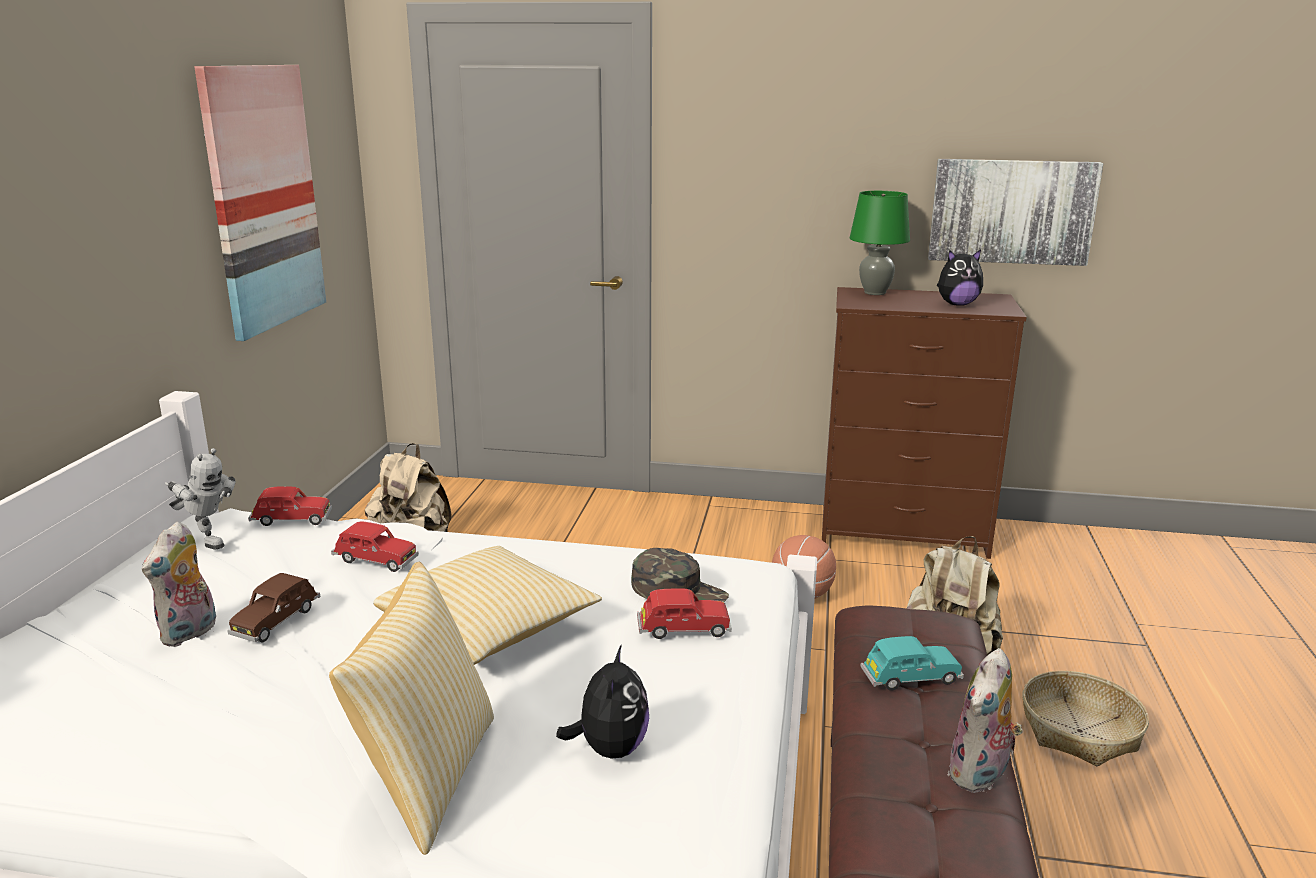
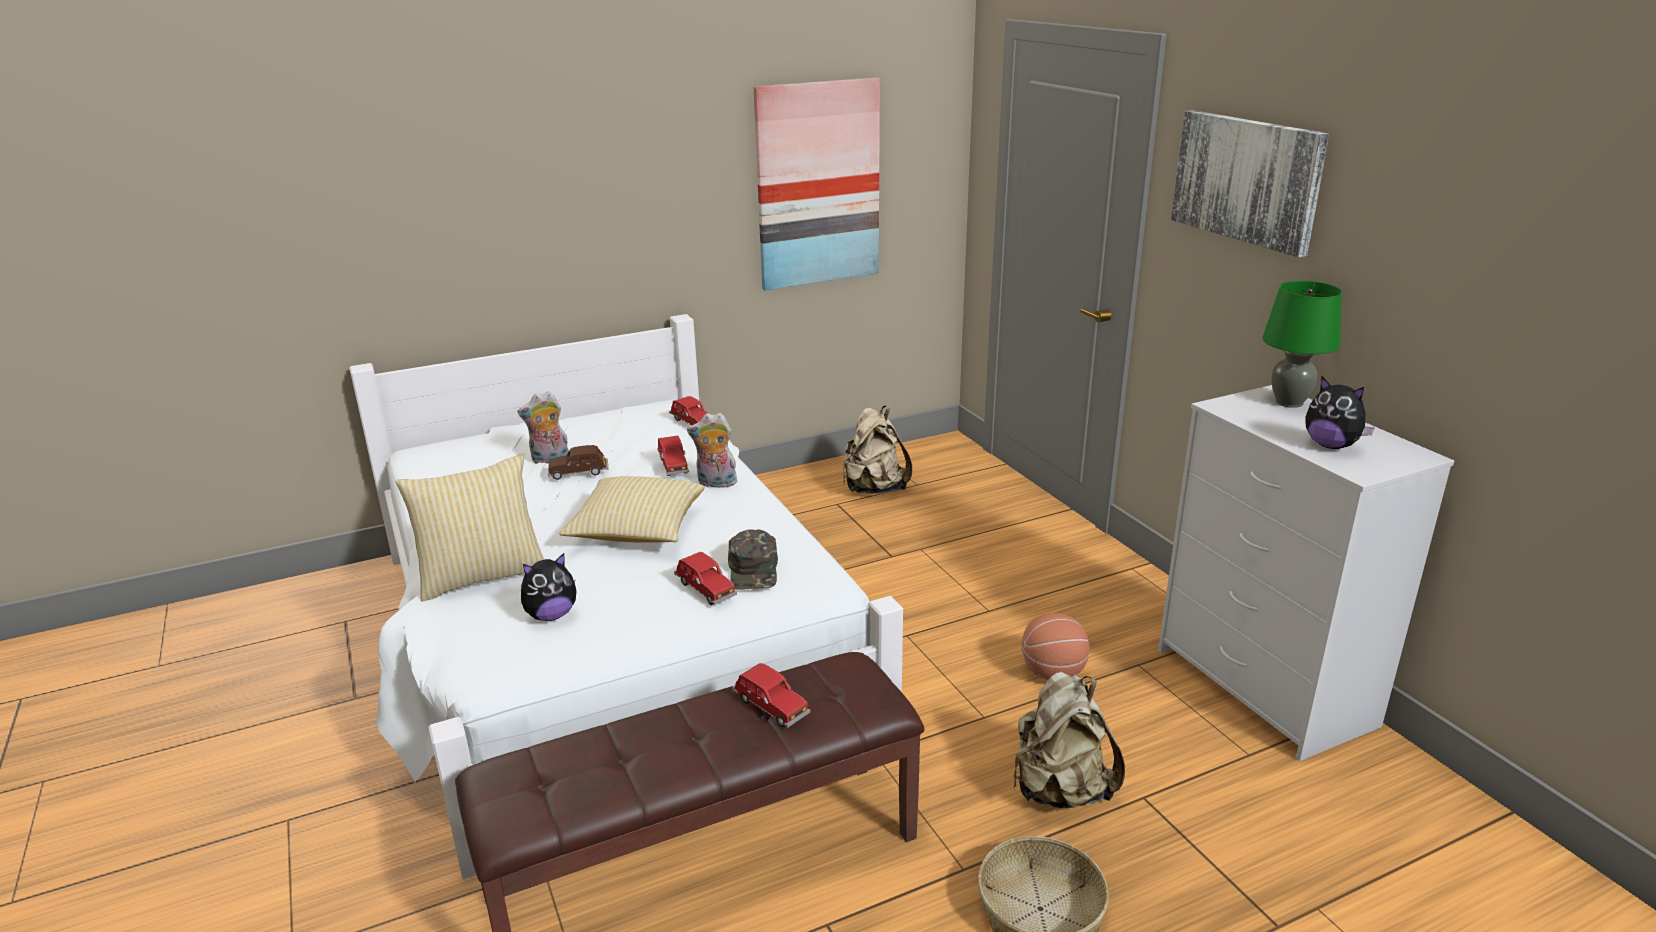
camera: 55 degrees right, 5 degrees up
toy robot [165,448,236,550] -> none
brown dresser [822,287,1027,559] -> white dresser [1158,385,1454,761]
turquoise toy car [860,636,964,691] -> red toy car [732,663,810,728]
picture [928,159,1103,266] -> picture moved to [1171,110,1329,258]
plush toy [947,648,1023,793] -> plush toy moved to [687,412,737,488]

